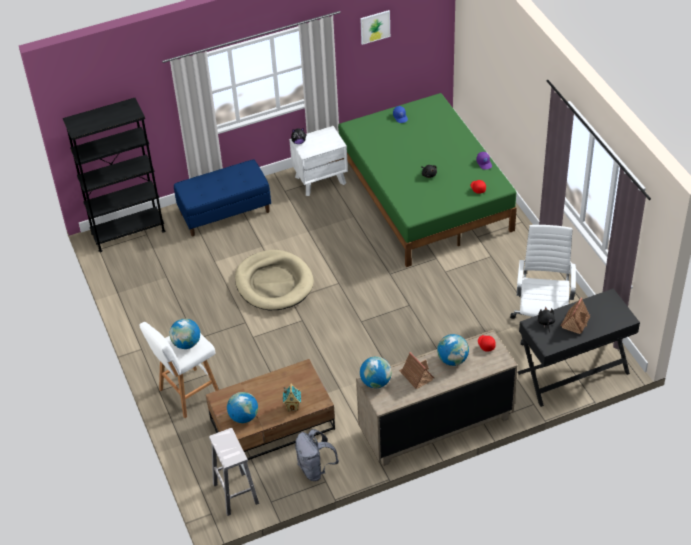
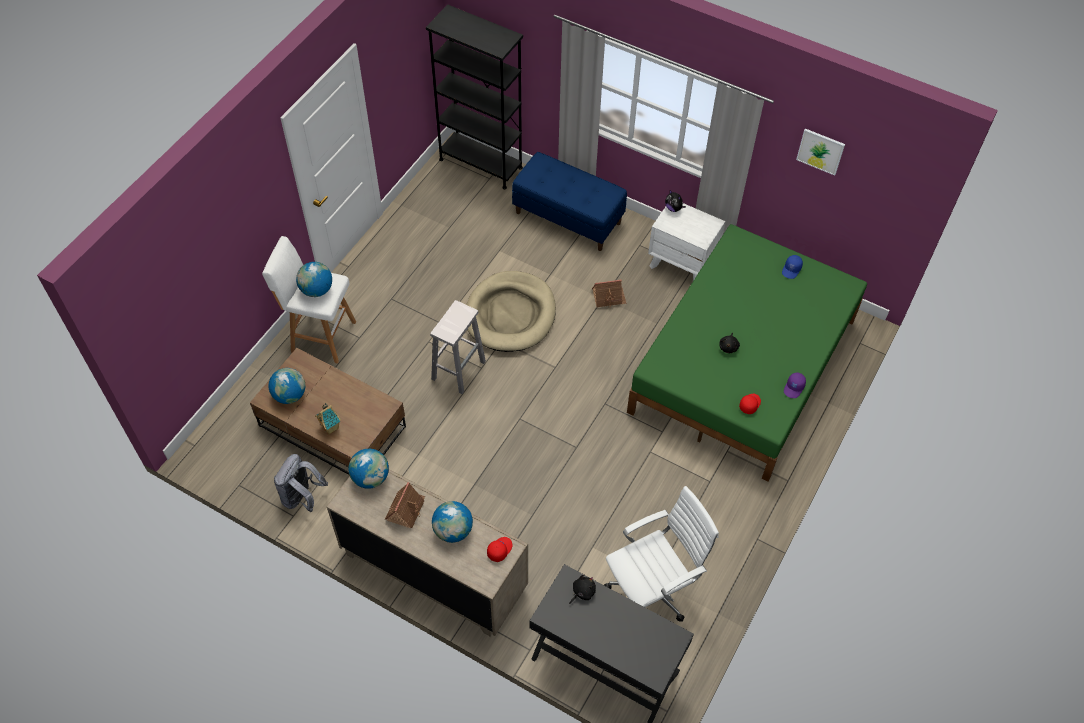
camera: 50 degrees right, 10 degrees up
white stool [209,428,259,516] -> white stool moved to [430,300,486,394]
toy house [561,298,590,334] -> toy house moved to [592,280,627,308]

